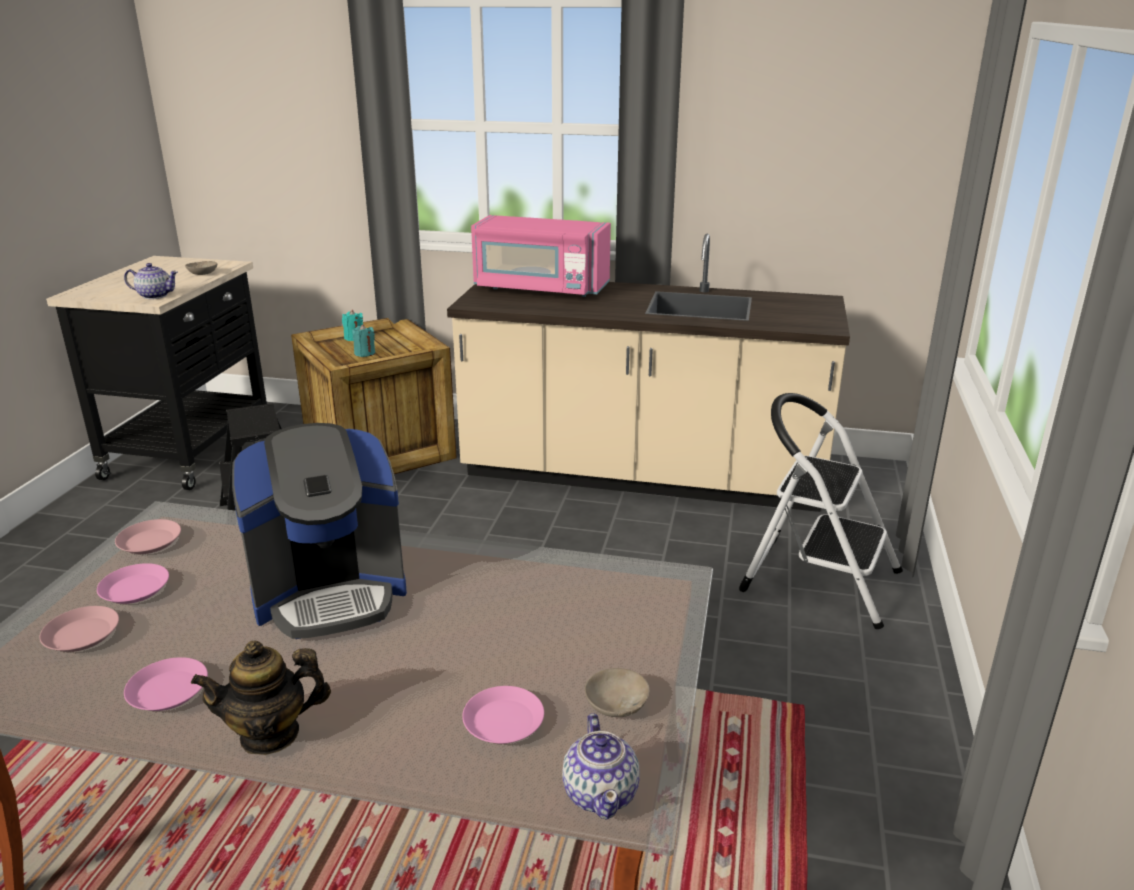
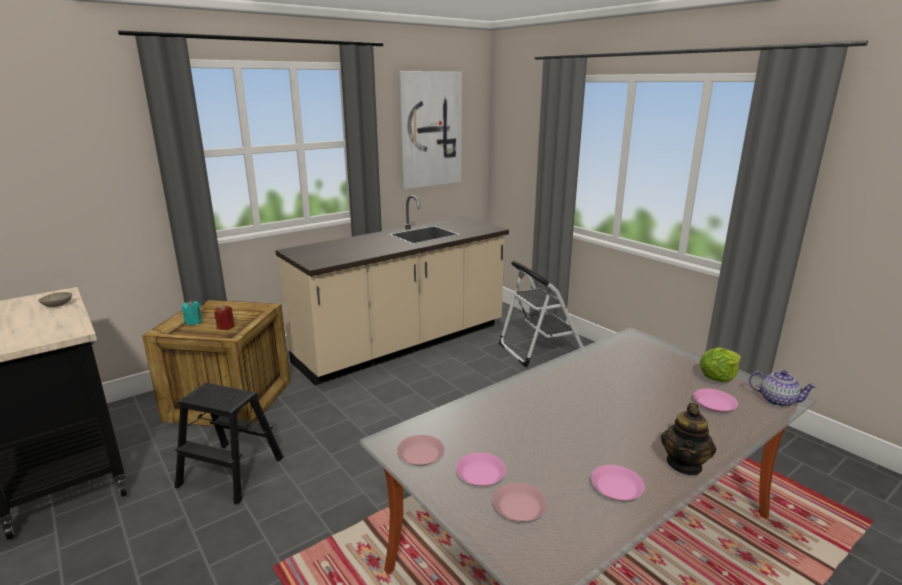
camera: 50 degrees left, 5 degrees down
teapot [124,263,178,299] -> none
coffee machine [232,423,407,639] -> none
turquoise candle [352,324,375,357] -> red candle [214,305,235,330]
pink microwave [471,215,611,297] -> none
beige bowl [585,668,649,717] -> lettuce [700,348,741,382]
none -> picture [399,71,462,189]

